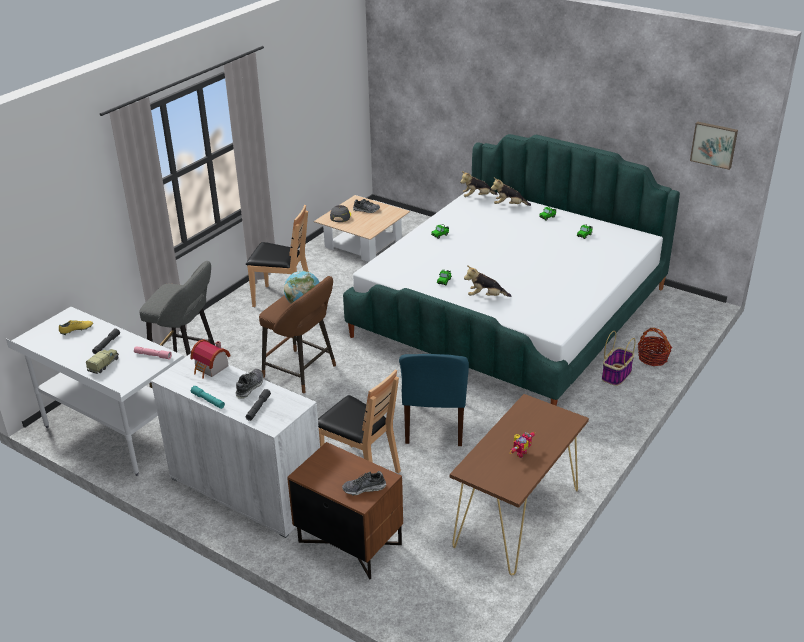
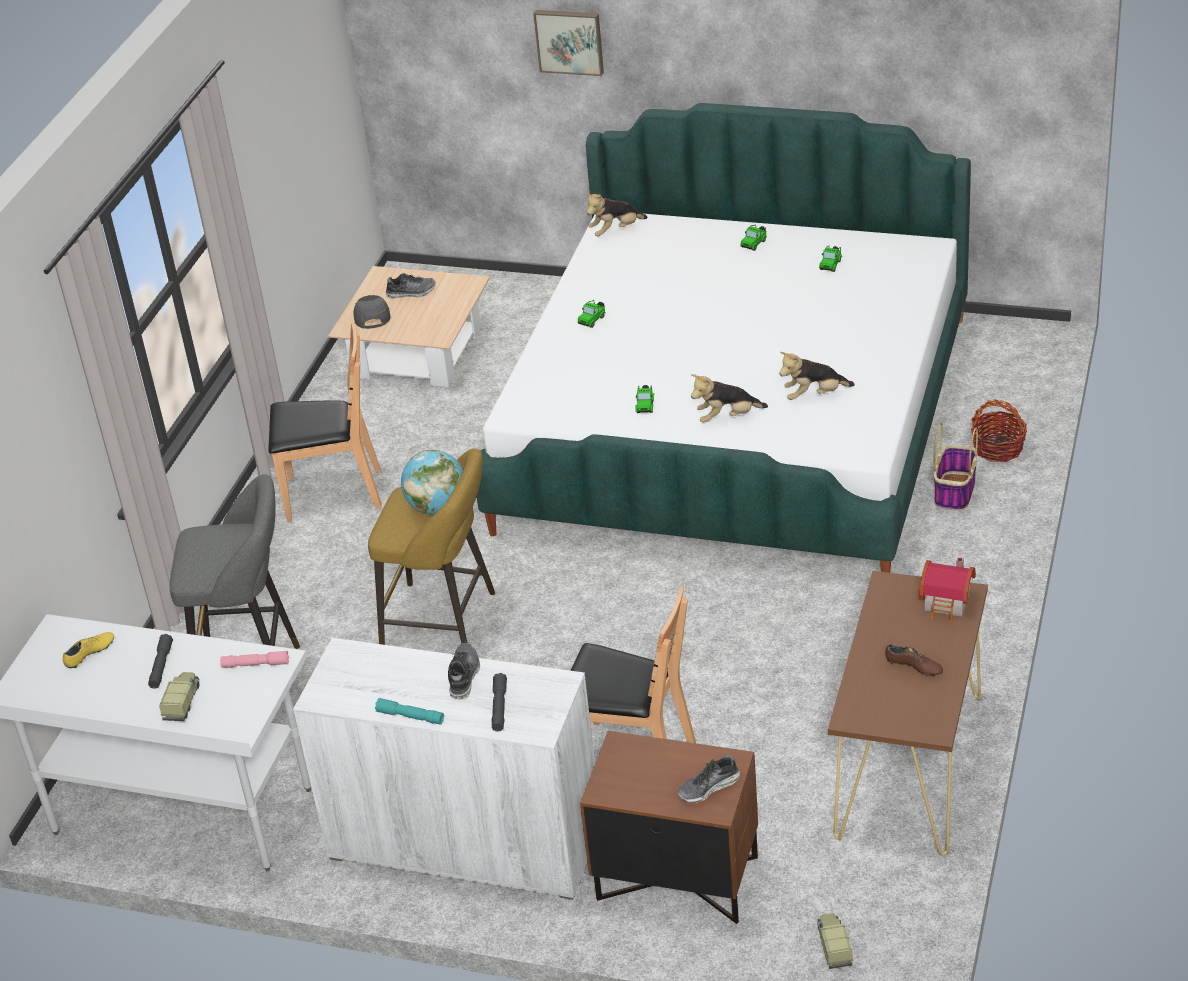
camera: 15 degrees left, 5 degrees up
toy house [190,339,231,379] -> toy house moved to [918,557,976,623]
brown stool [259,276,336,394] -> yellow stool [368,448,495,645]
blue chair [399,354,469,446] -> none
plush toy [491,177,531,206] -> plush toy moved to [779,352,855,400]
toy robot [510,432,535,458] -> brown shoe [885,644,943,676]
picture [690,121,738,170] -> picture moved to [533,10,604,76]
none -> toy truck [817,913,853,969]

